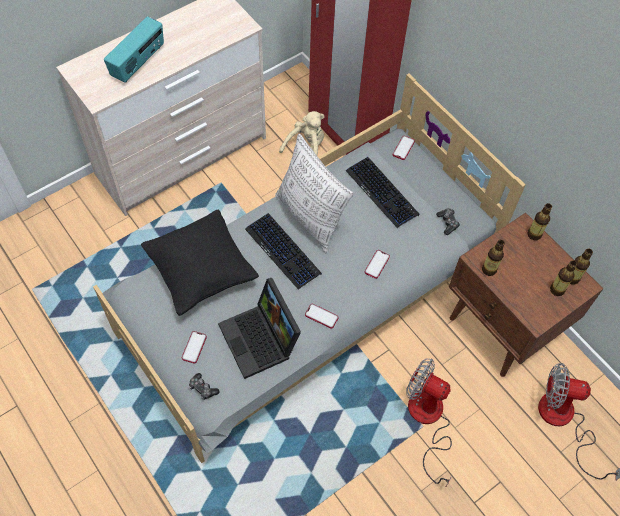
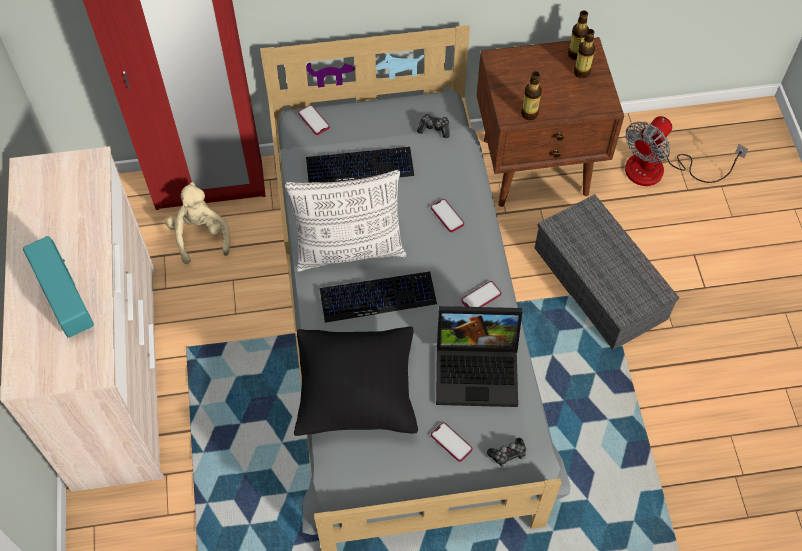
camera: 60 degrees left, 0 degrees up
fan [406,358,453,486] -> grey storage box [535,194,679,350]
bottle [527,203,552,241] -> none

